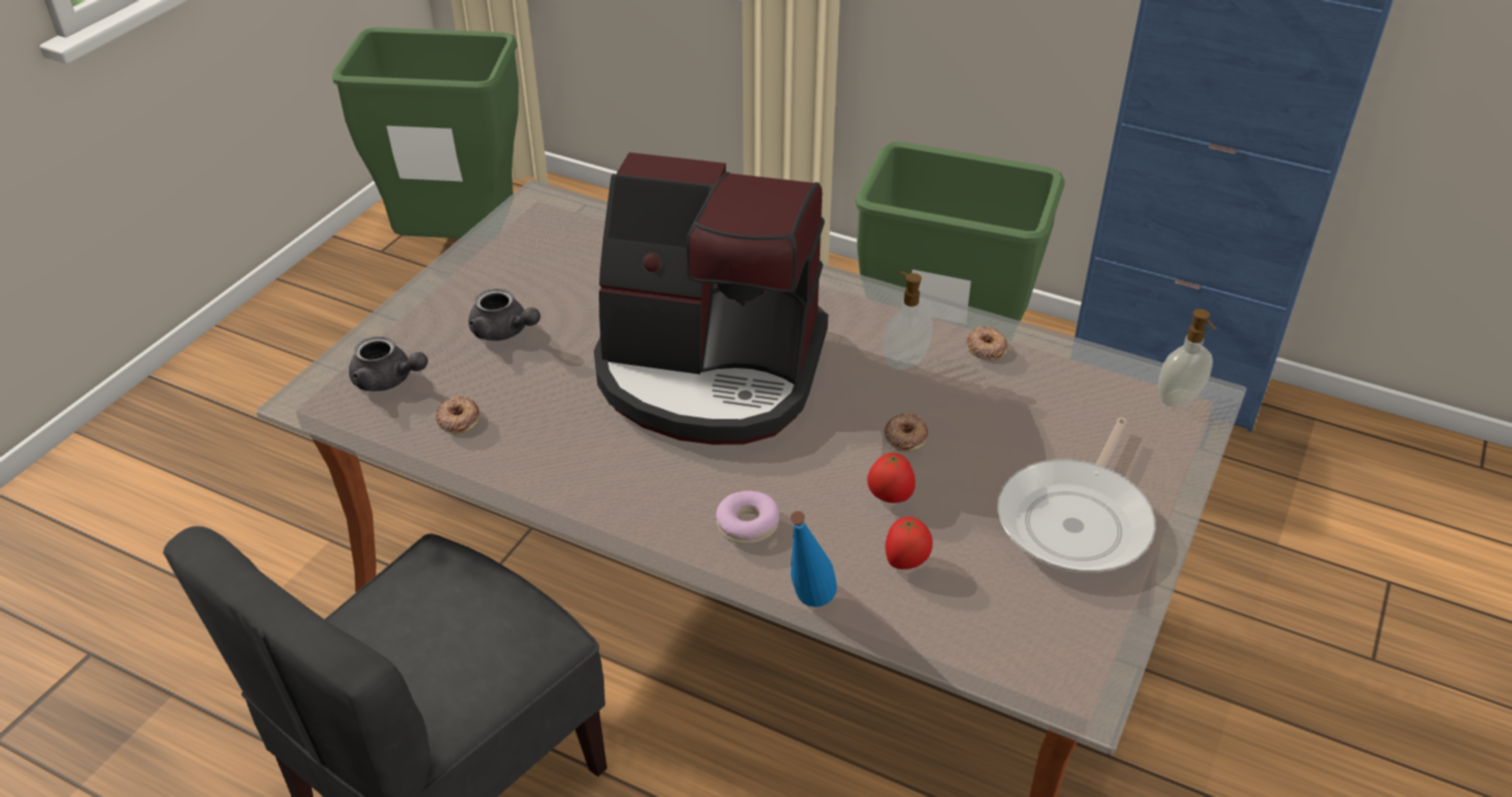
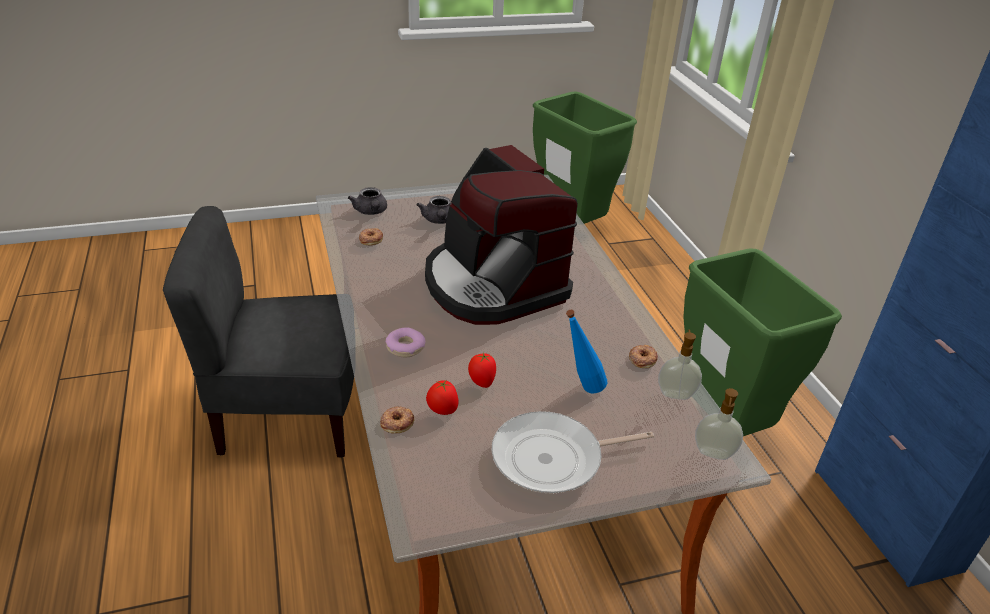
camera: 45 degrees right, 5 degrees down
blue bottle [790,511,837,607] -> blue bottle moved to [566,310,607,394]
soap dispenser [883,272,933,370] -> soap dispenser moved to [658,329,702,400]
donut [884,413,928,452] -> donut moved to [380,407,414,433]

